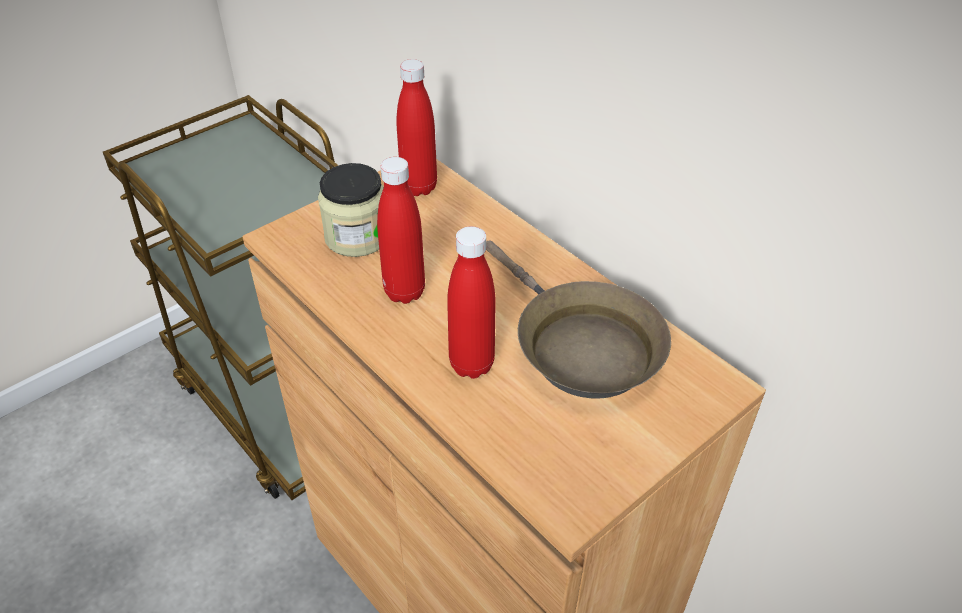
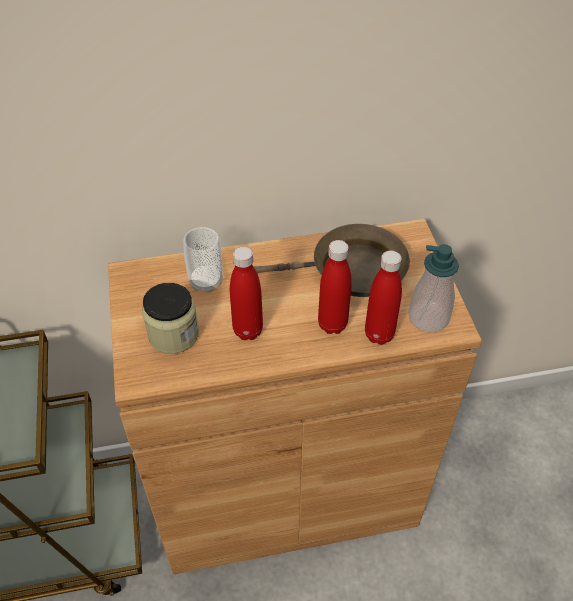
camera: 60 degrees left, 5 degrees up
red bottle [396,59,437,196] -> red bottle moved to [365,250,402,345]
none -> cup [183,227,223,293]
none -> soap dispenser [408,244,459,332]

